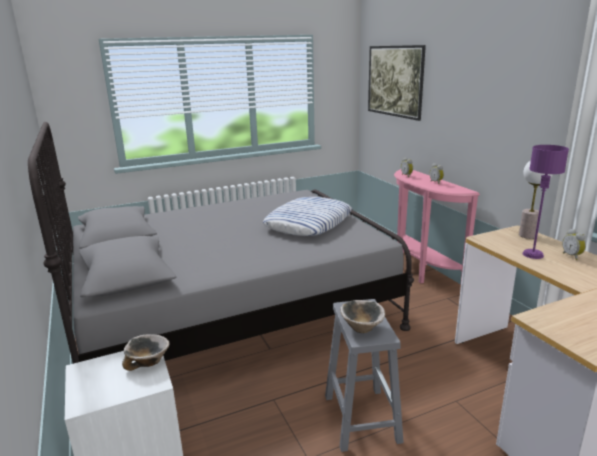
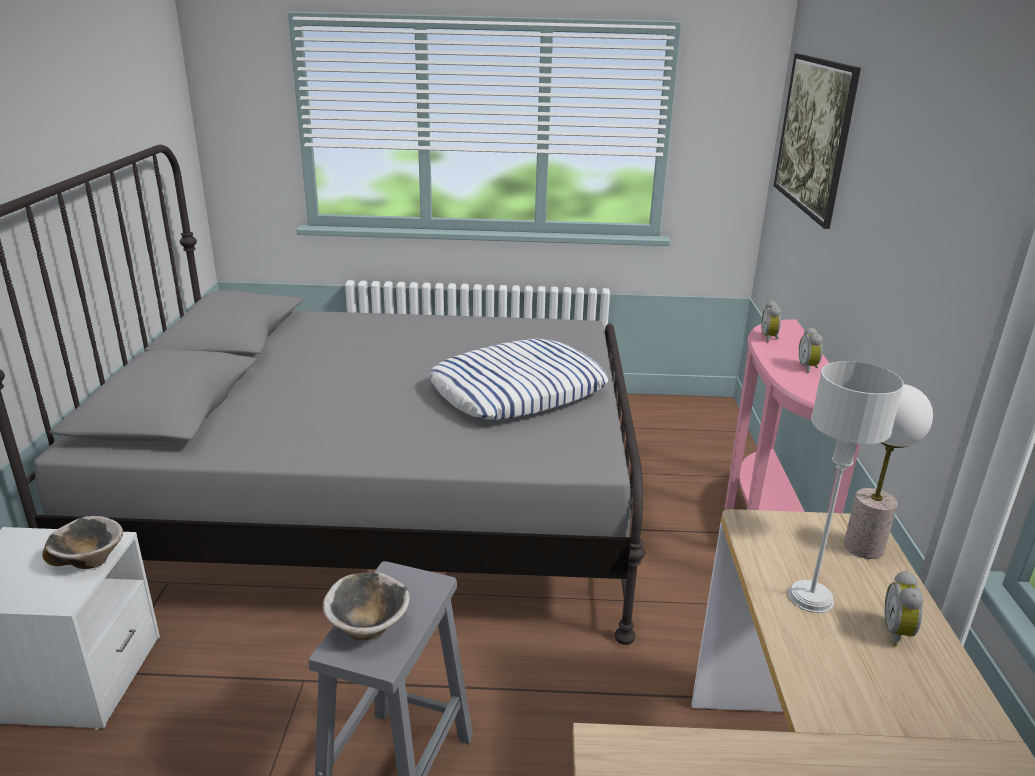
camera: 25 degrees right, 5 degrees up
purple table lamp [523,145,569,259] -> grey table lamp [788,361,904,613]

